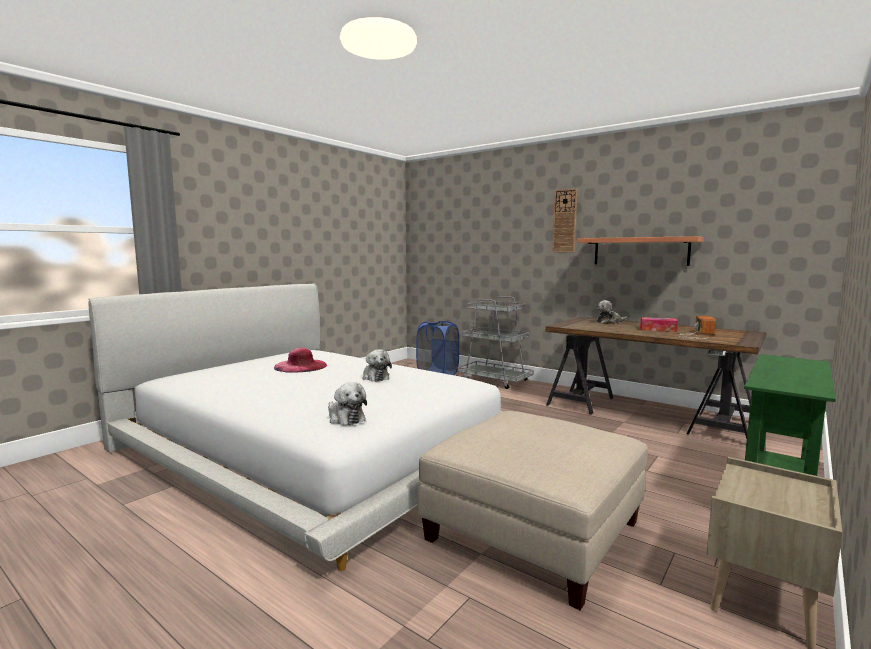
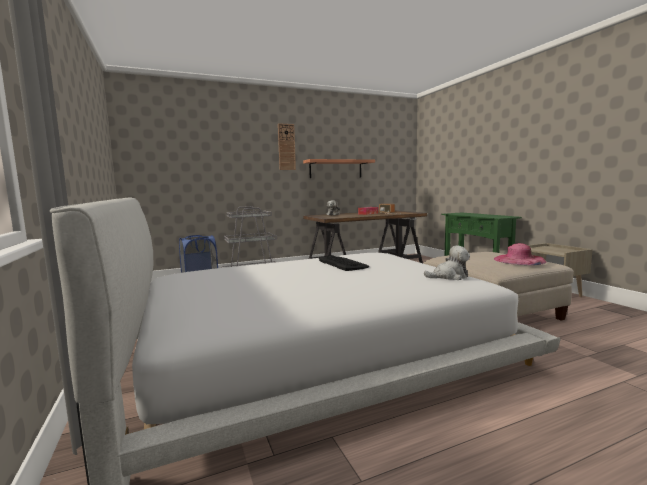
camera: 60 degrees left, 0 degrees up
pink hat [274,348,327,373] -> pink hat moved to [494,243,546,265]
plush toy [362,349,392,381] -> keyboard [319,255,369,271]

